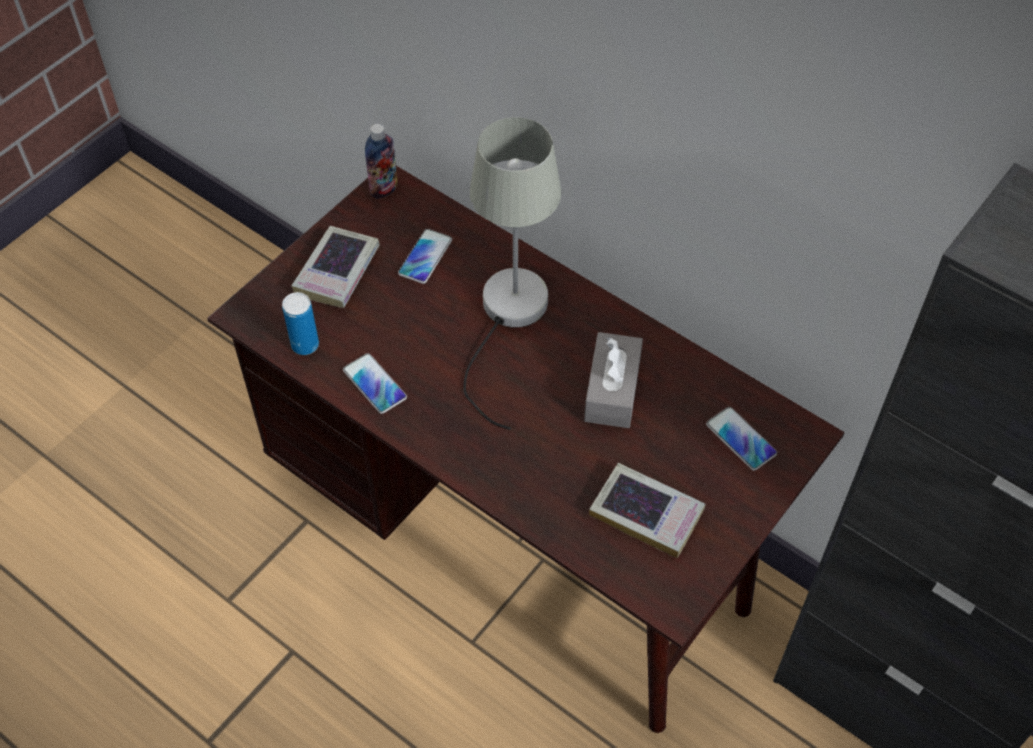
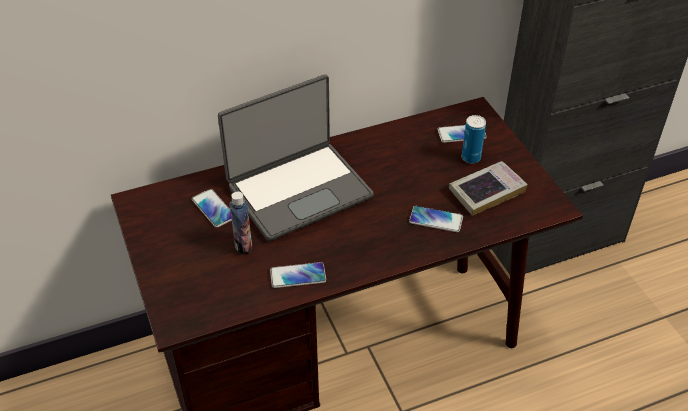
camera: 60 degrees left, 10 degrees down
can [282,292,319,355] -> can moved to [462,115,486,163]
book [291,226,380,308] -> none
bottle [365,124,398,199] -> bottle moved to [230,191,252,255]
grey table lamp [463,117,561,430] -> laptop [218,74,374,241]
grey tissue box [584,332,643,428] -> none
none -> phone [409,206,463,232]

